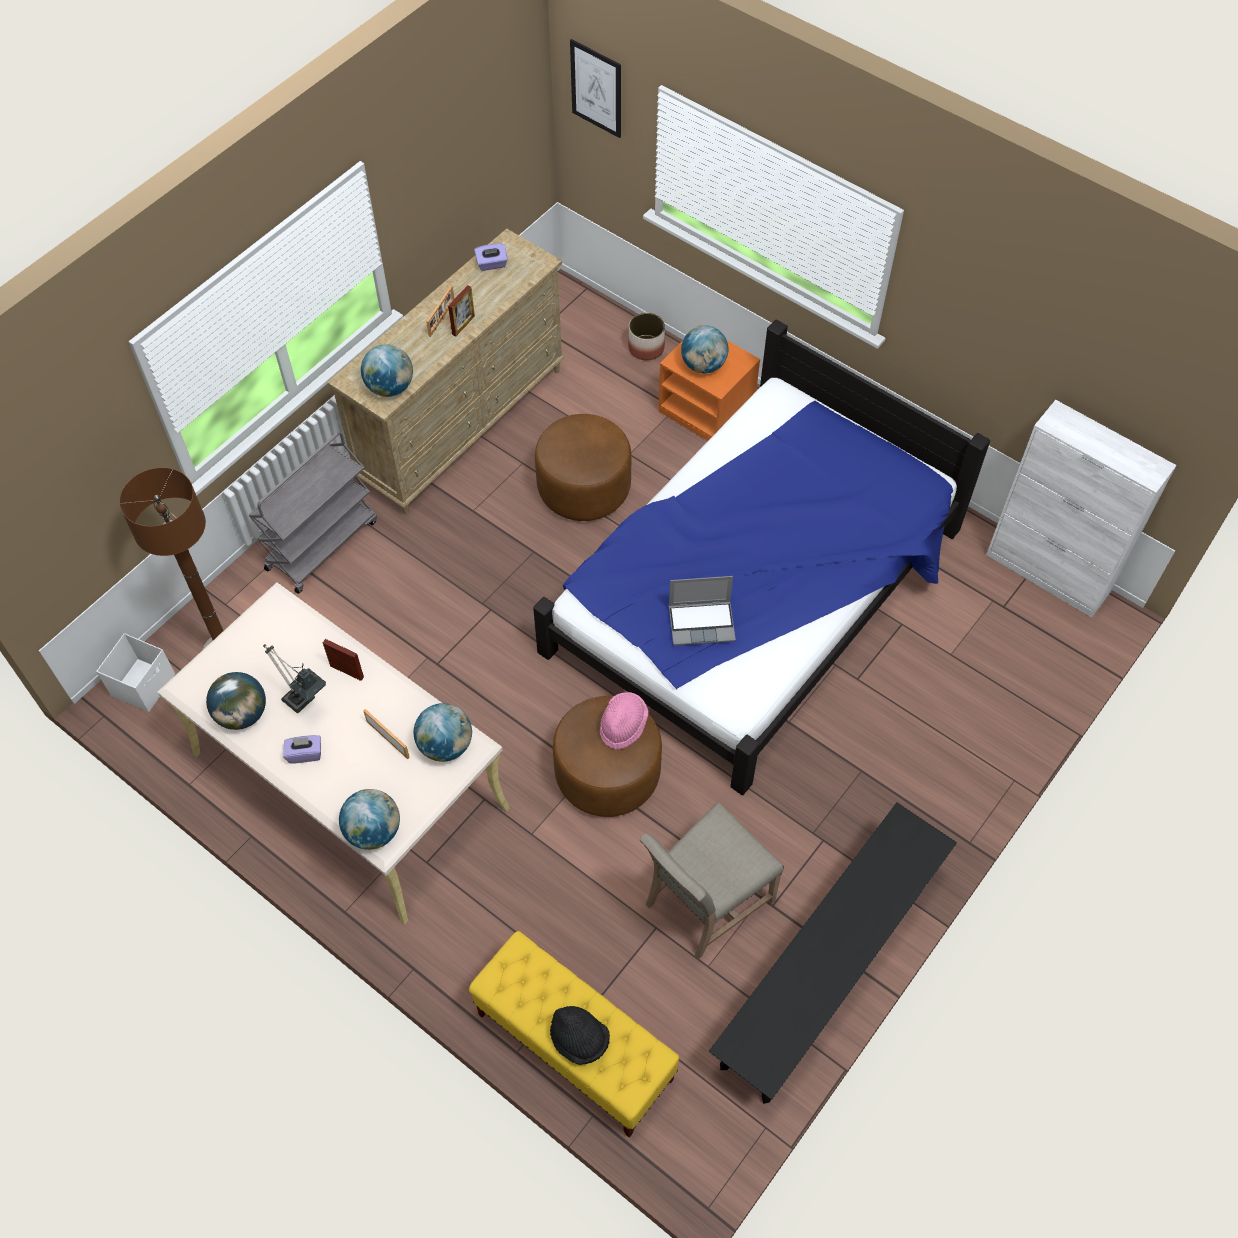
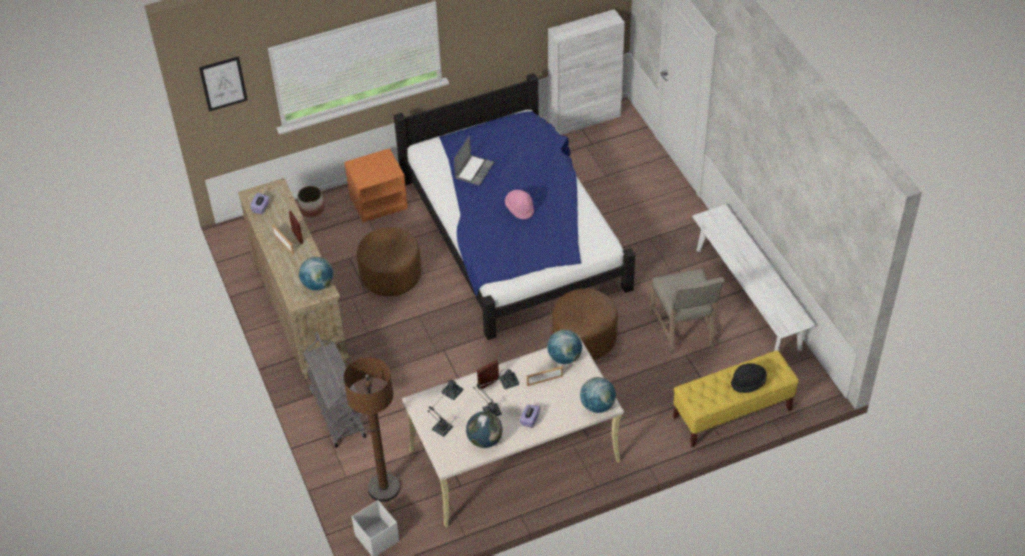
camera: 60 degrees left, 10 degrees down
pink hat [600,692,648,750] -> pink hat moved to [505,190,534,219]
laptop [669,576,736,646] -> laptop moved to [454,136,494,186]
globe [681,325,728,373] -> none
black bench [709,802,957,1104] -> white bench [692,204,816,352]
none -> table lamp [428,380,463,437]

